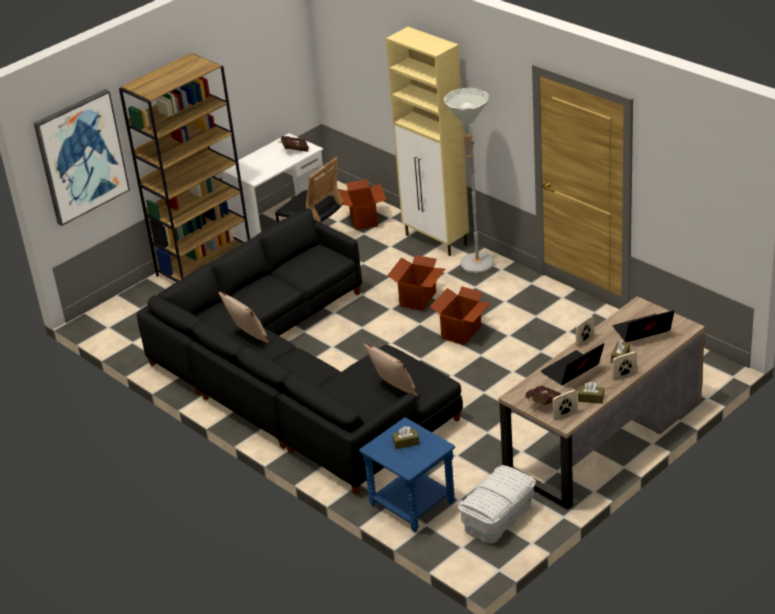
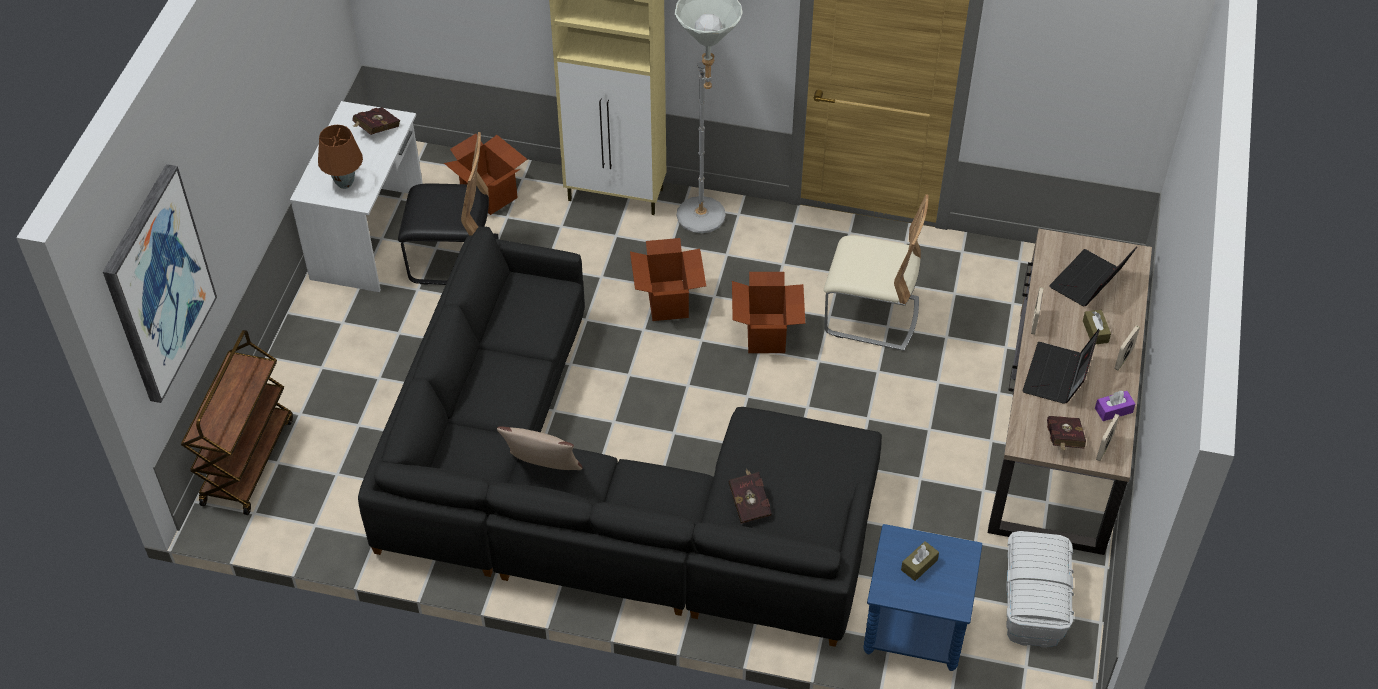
camera: 35 degrees left, 15 degrees up
brown bookcase [119,53,250,282] -> none
beige pillow [364,343,418,396] -> none
brown tissue box [578,382,604,404] -> purple tissue box [1095,390,1135,421]
none -> brown cart [181,330,293,515]
none -> brown table lamp [318,125,363,189]
none -> red book [728,468,772,524]
none -> beige chair [824,194,928,351]

